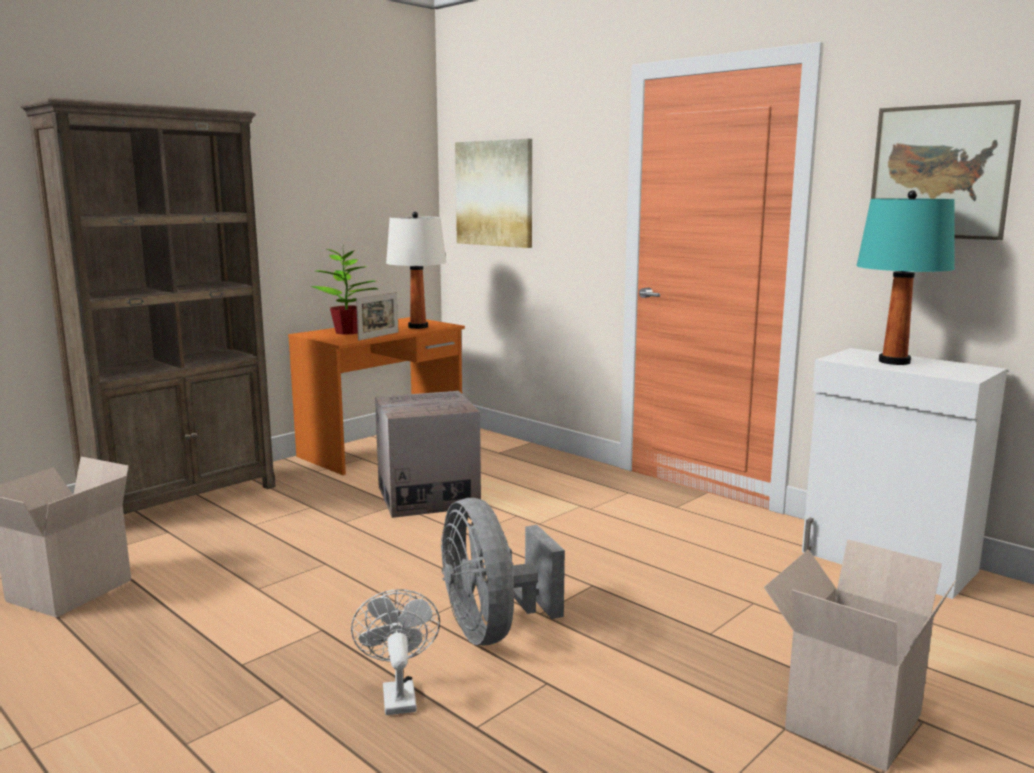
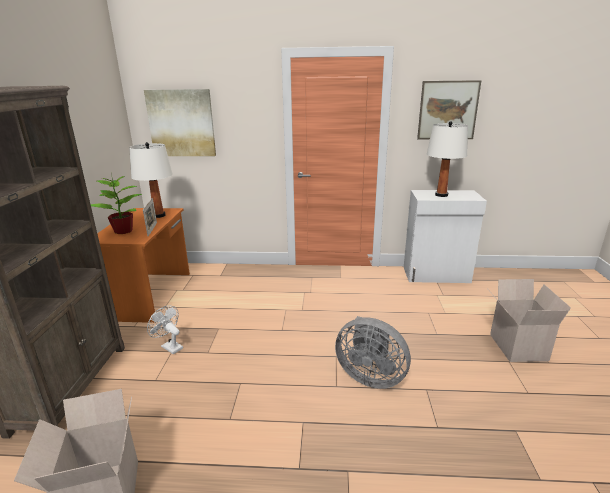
camera: 40 degrees left, 10 degrees up
white fan [351,589,440,715] -> white fan moved to [147,305,183,354]
cardboard box [375,391,481,518] -> none
turquoise table lamp [856,190,955,365] -> white table lamp [427,121,468,197]

